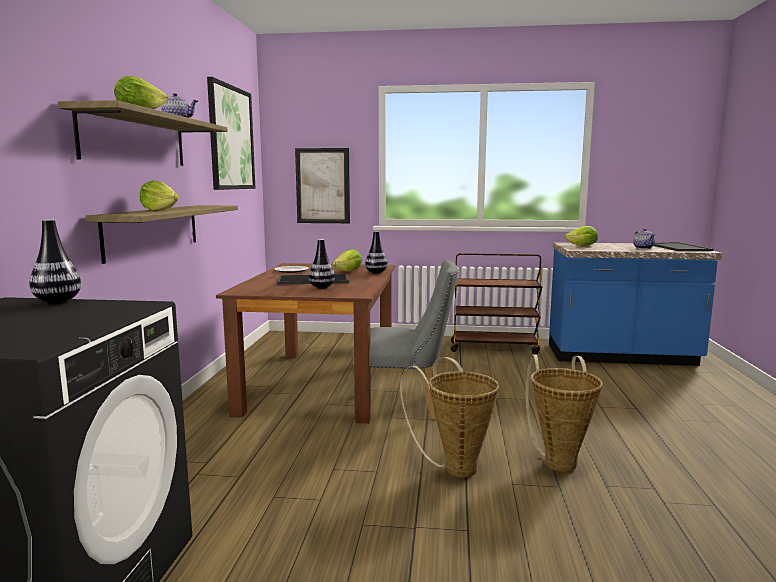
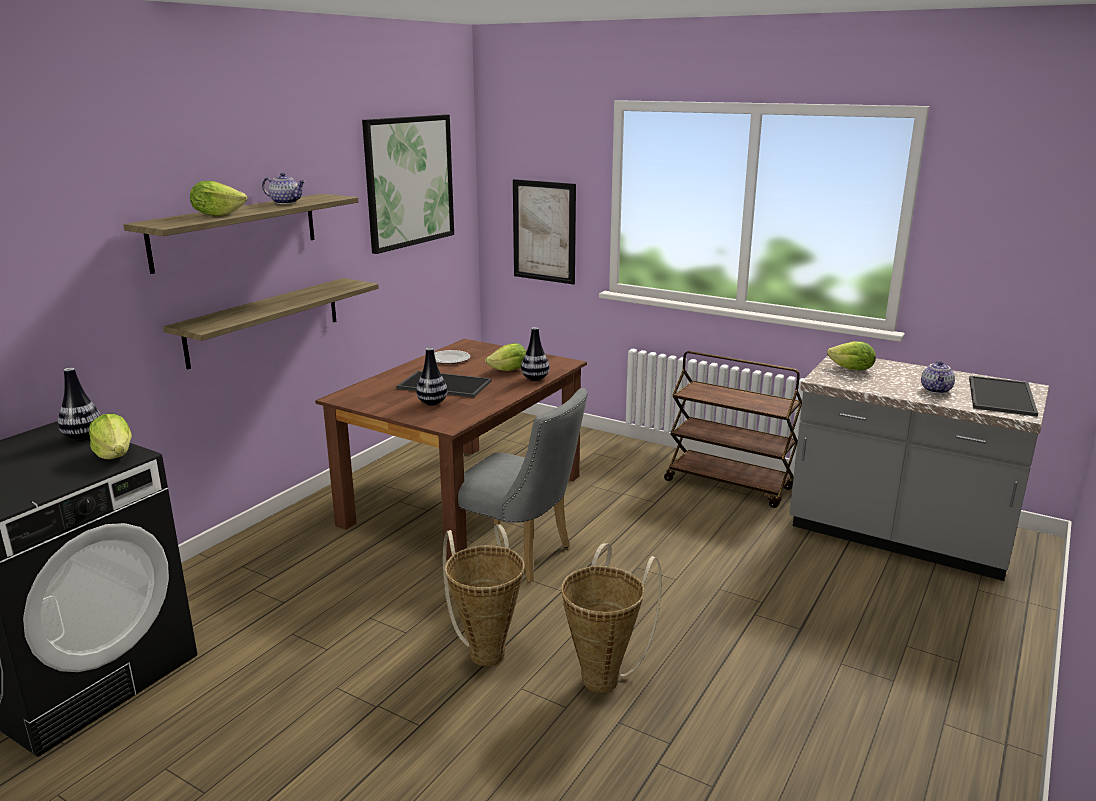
camera: 25 degrees right, 10 degrees up
lettuce [140,181,179,211] -> lettuce moved to [89,414,132,460]
blue counter [549,242,722,366] -> grey counter [789,356,1049,581]

